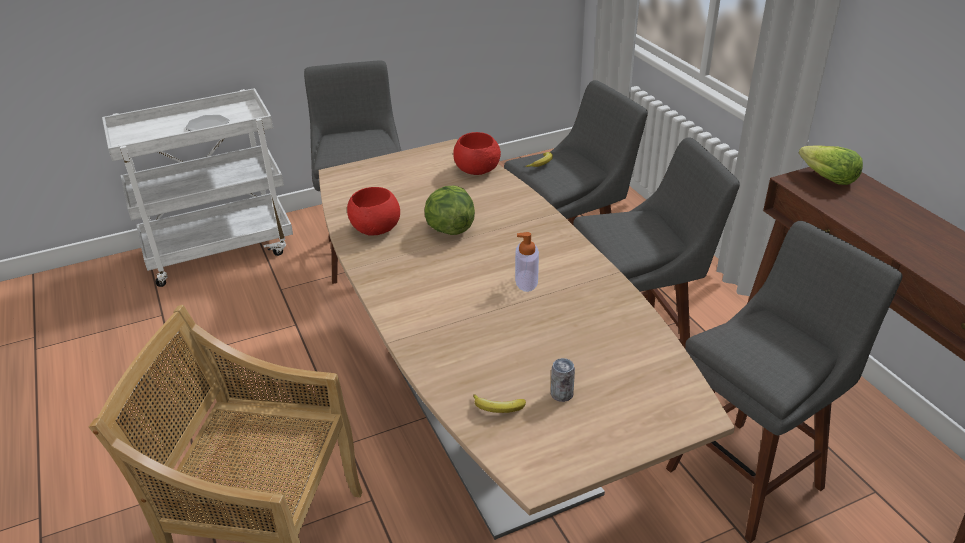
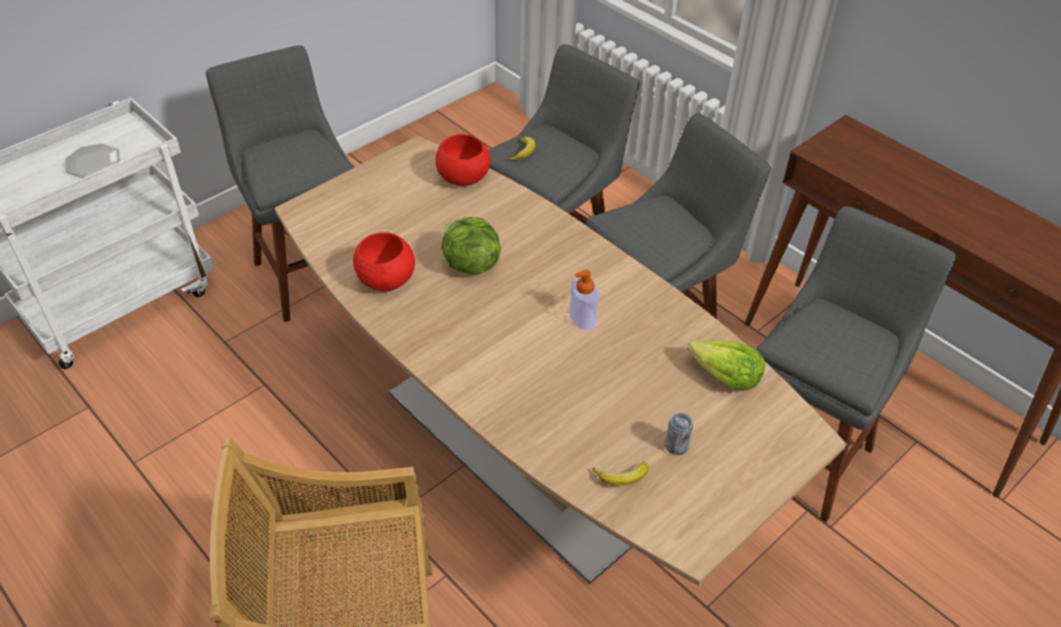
camera: 20 degrees left, 10 degrees up
lettuce [799,145,863,185] -> lettuce moved to [687,340,765,390]

